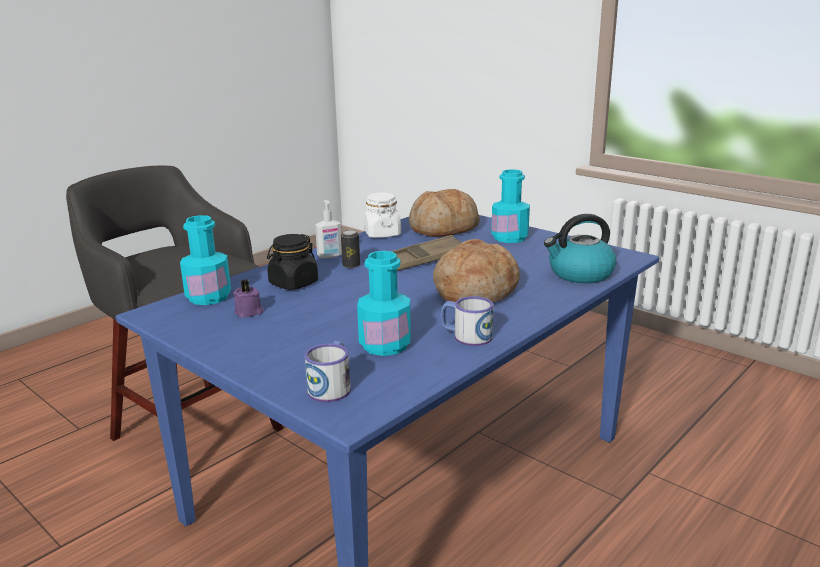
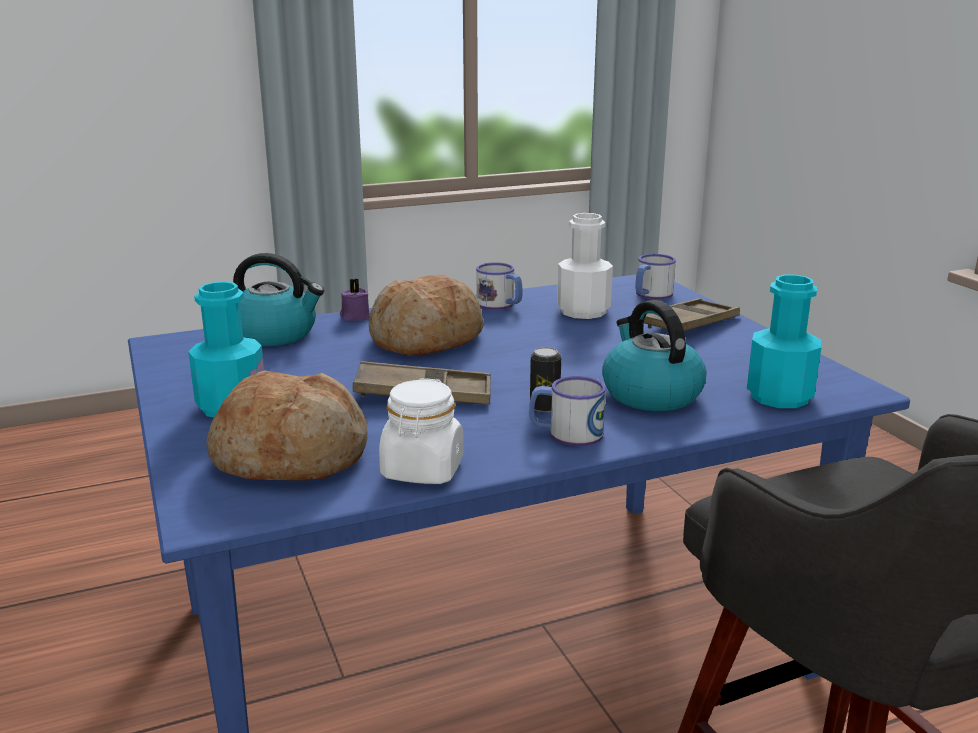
camera: 155 degrees left, 0 degrees up
purple candle [233,279,264,318] -> purple candle moved to [340,279,370,321]
black jar [267,234,318,290] -> kettle [602,300,706,411]
soap dispenser [315,200,342,259] -> mug [529,376,606,446]
turquoise bottle [357,251,411,356] -> white bottle [557,213,613,319]
none -> brown tray [644,298,740,331]

